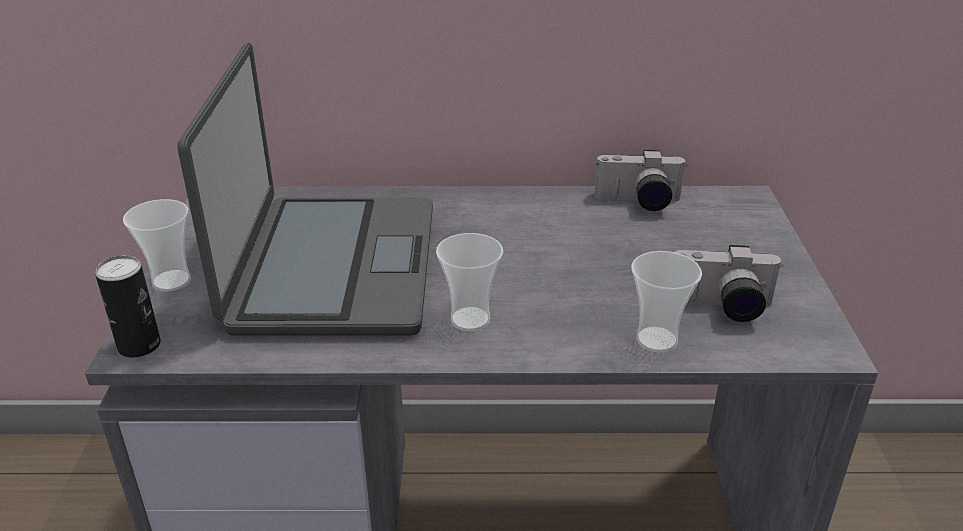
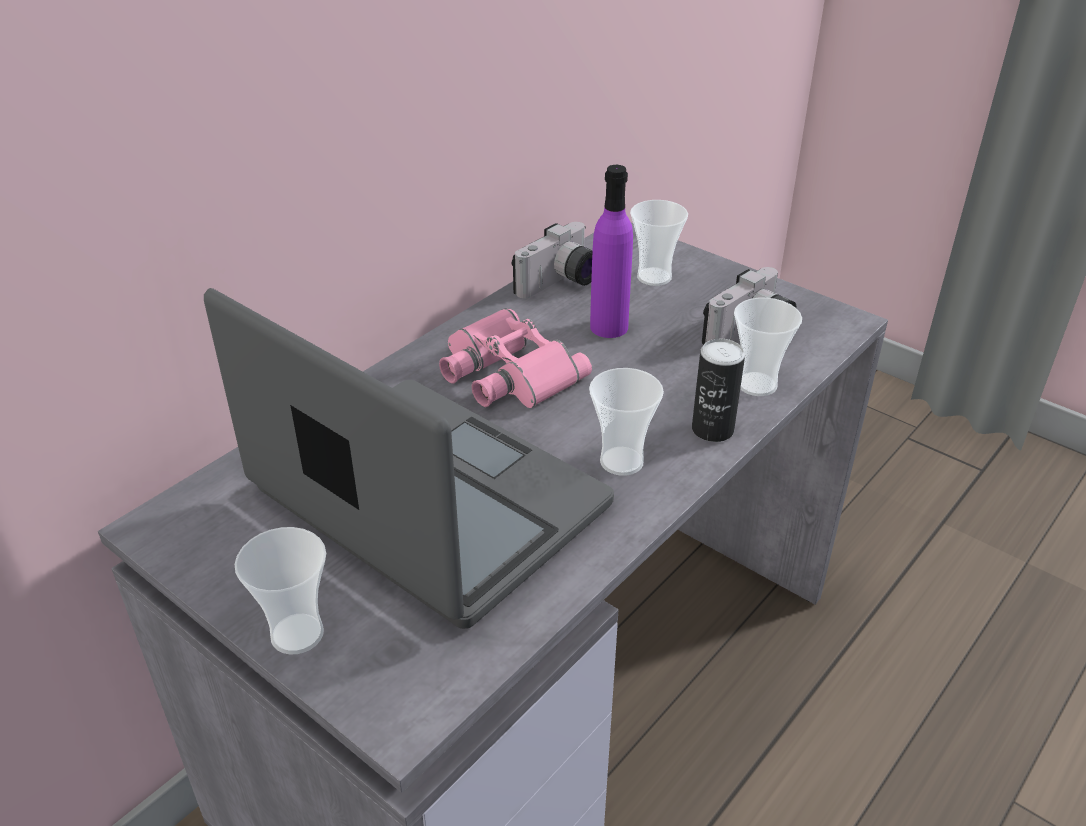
camera: 50 degrees left, 5 degrees up
can [95,255,161,358] -> can moved to [692,339,745,442]
none -> pink binoculars [439,308,592,408]
none -> purple bottle [590,165,633,338]
none -> cup [630,200,688,286]

